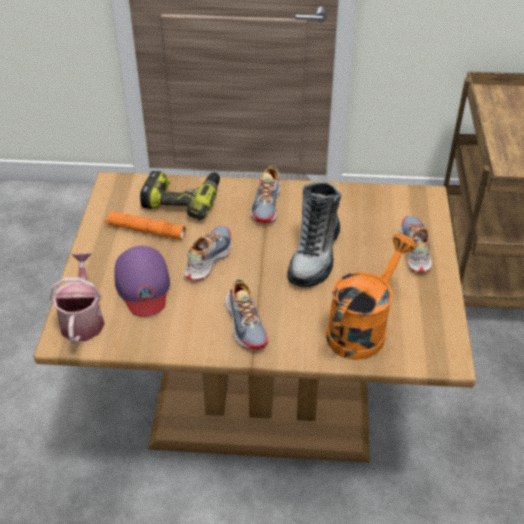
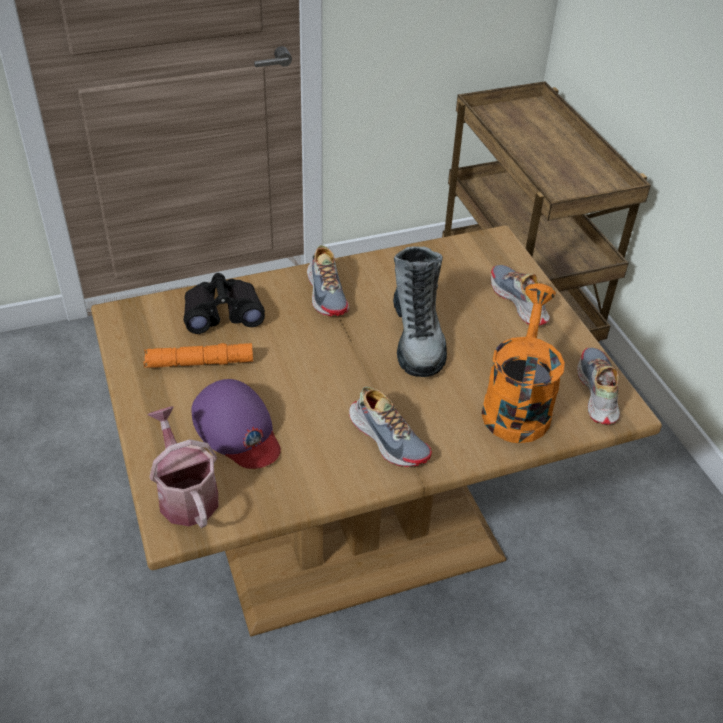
camera: 25 degrees left, 0 degrees up
power drill [140,171,220,221] -> black binoculars [184,273,265,334]
shoe [184,226,232,281] -> shoe moved to [577,347,620,425]

